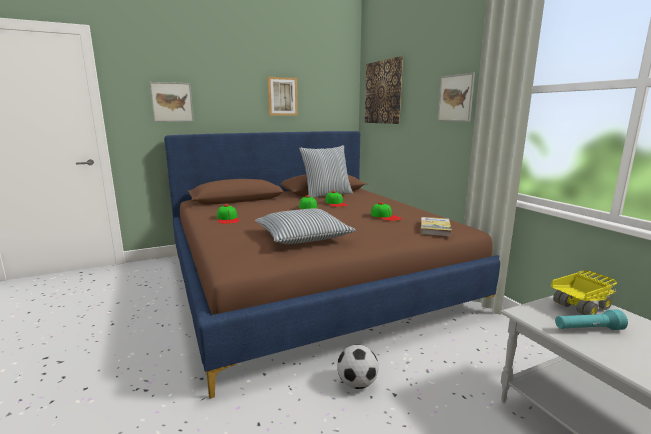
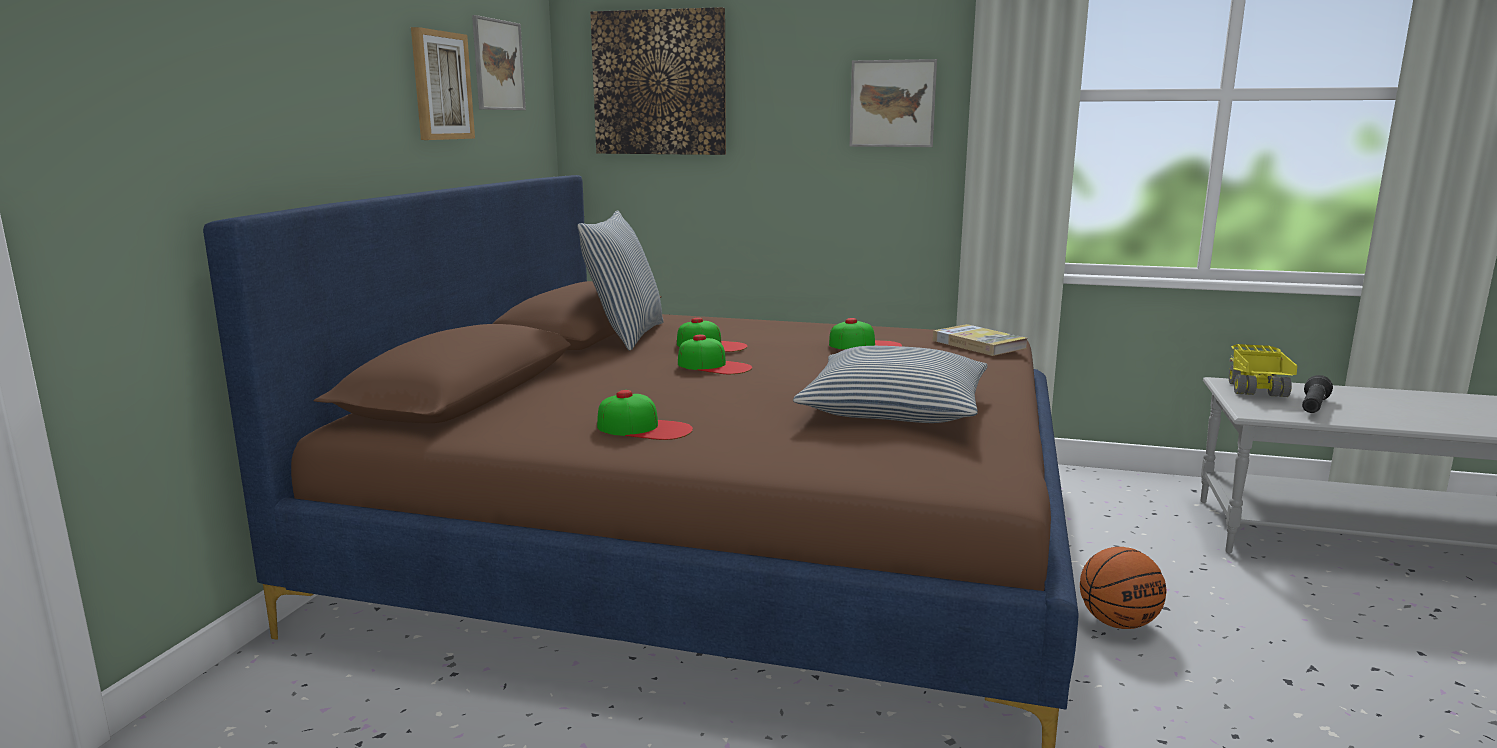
camera: 50 degrees left, 0 degrees up
picture [149,82,194,122] -> picture moved to [472,15,526,110]
football [337,344,379,389] -> basketball [1080,547,1166,629]
turquoise flashlight [555,310,628,330] -> black flashlight [1302,375,1333,413]

